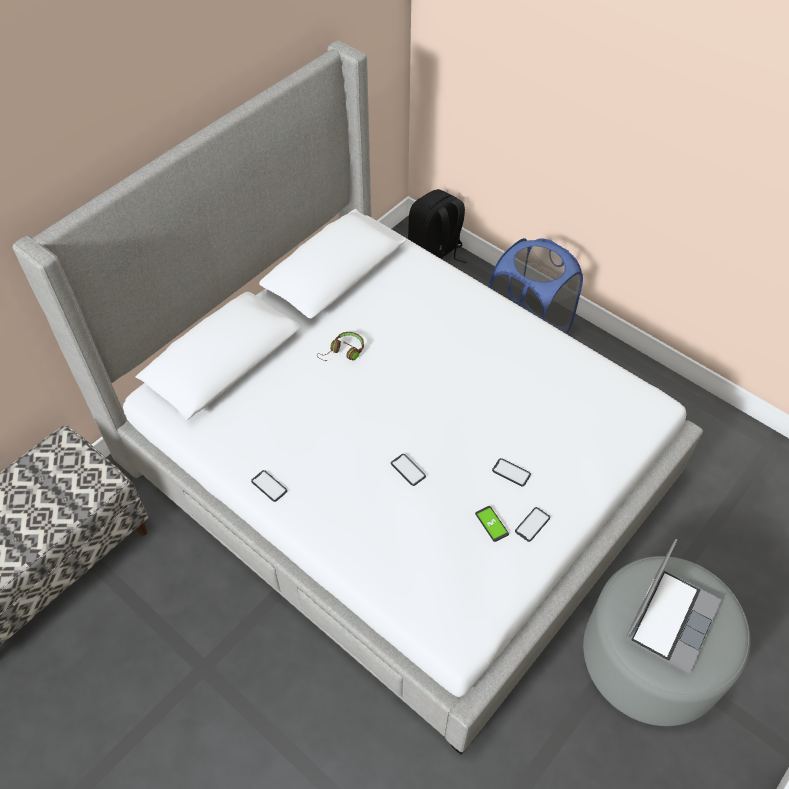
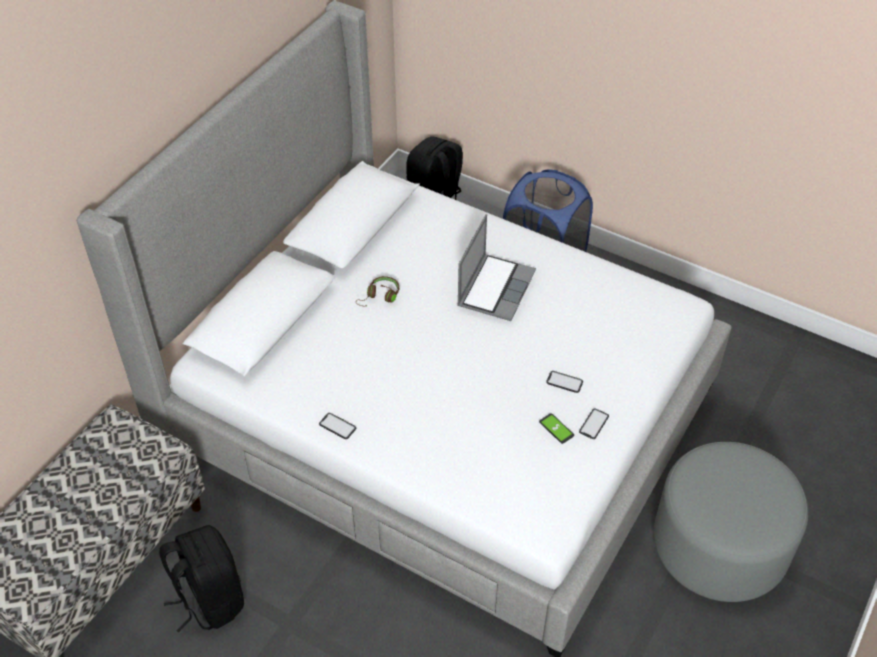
camera: 10 degrees left, 5 degrees down
phone [391,454,426,486] -> none
laptop [625,539,721,674] -> laptop moved to [457,214,536,321]
none -> black backpack [159,525,244,632]

